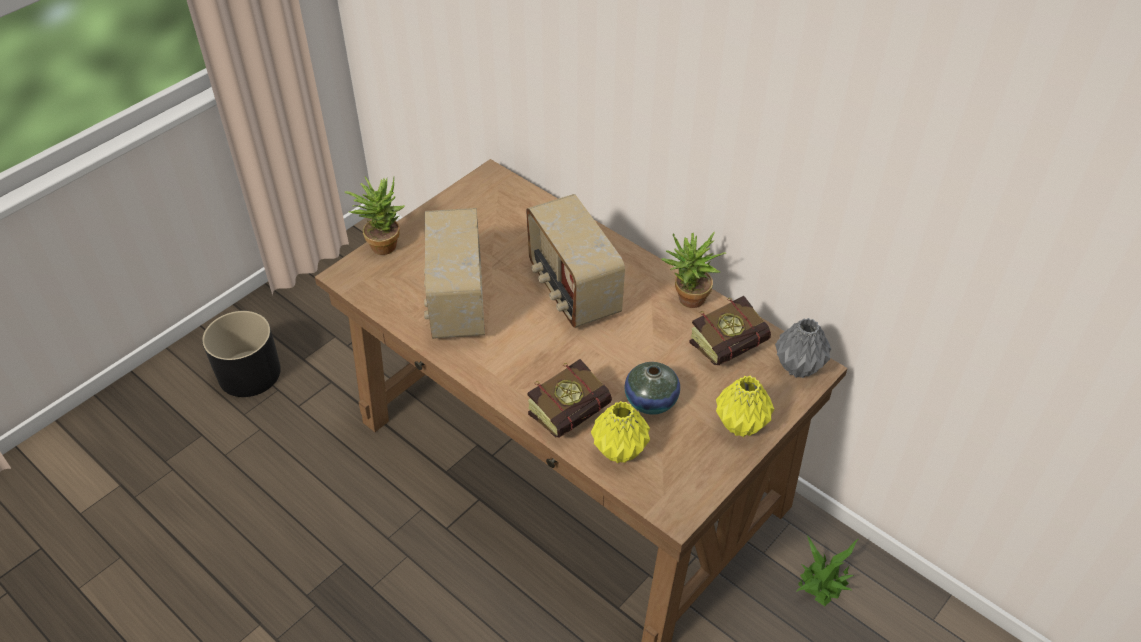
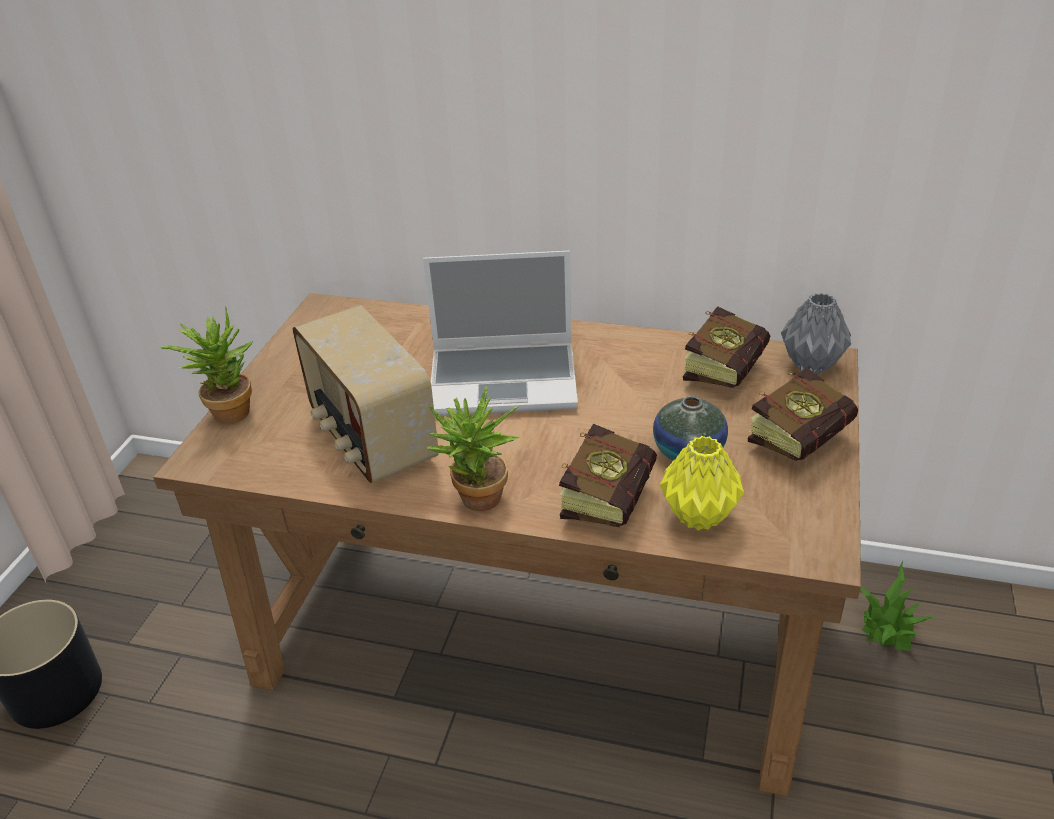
camera: 25 degrees left, 10 degrees down
radio [526,194,625,328] -> laptop [423,251,578,416]
potted plant [661,232,726,308] -> potted plant moved to [427,386,520,511]
yellow vase [716,376,774,437] -> book [748,368,858,461]

